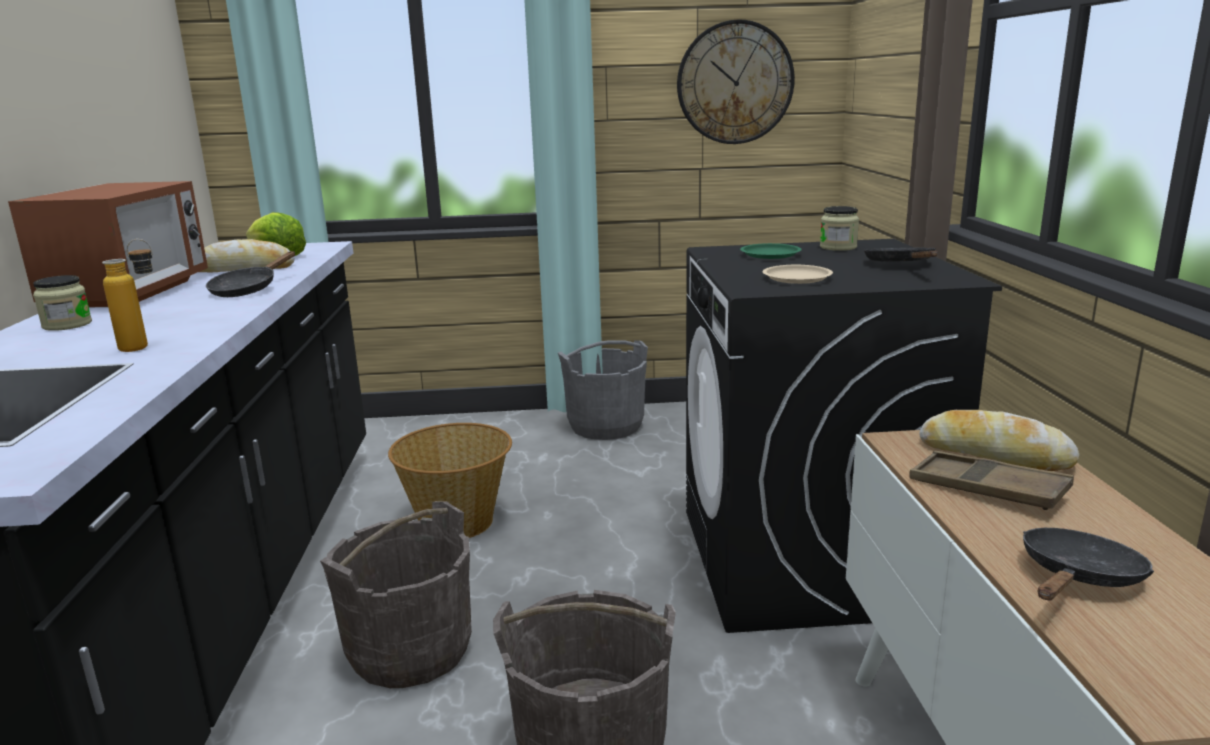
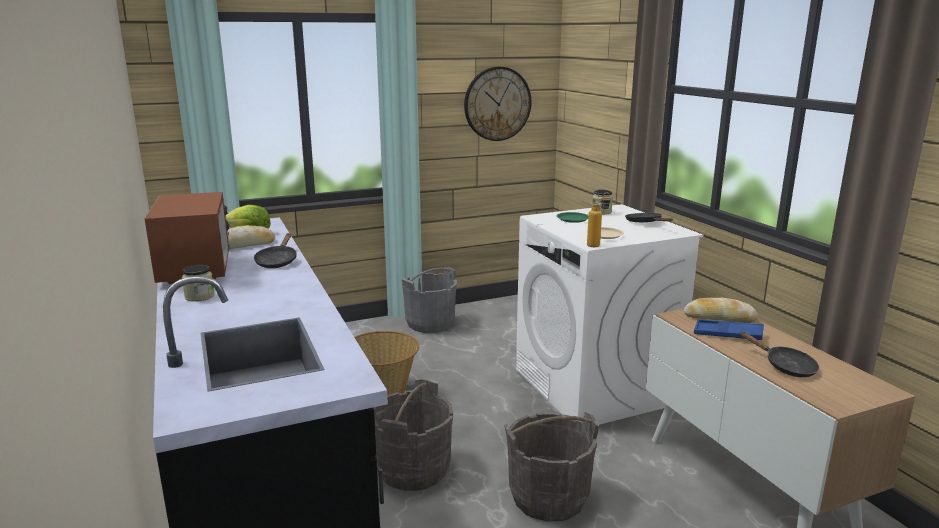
camera: 20 degrees left, 0 degrees up
bottle [102,239,153,352] -> bottle moved to [587,193,611,247]
black washing machine [686,239,1002,633] -> white washing machine [516,204,703,425]
brown tray [909,451,1074,510] -> blue tray [694,319,764,340]
black frying pan [1023,528,1154,601] -> black frying pan turned 120 degrees clockwise [740,331,819,377]

